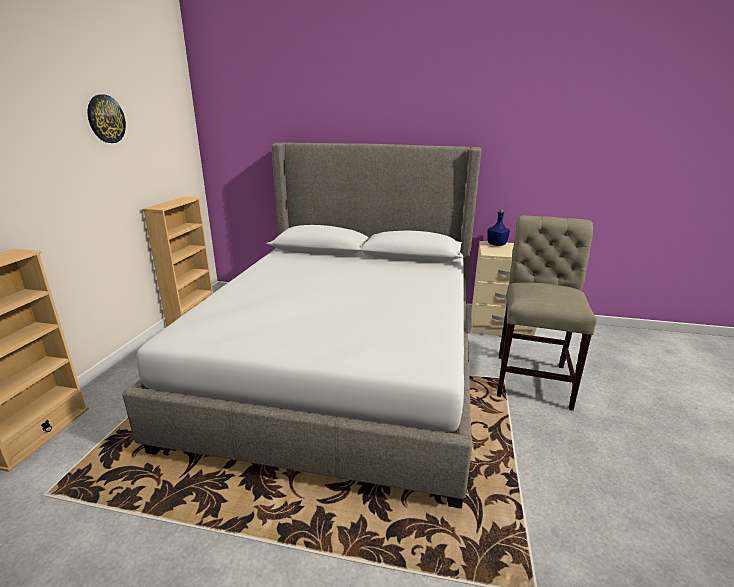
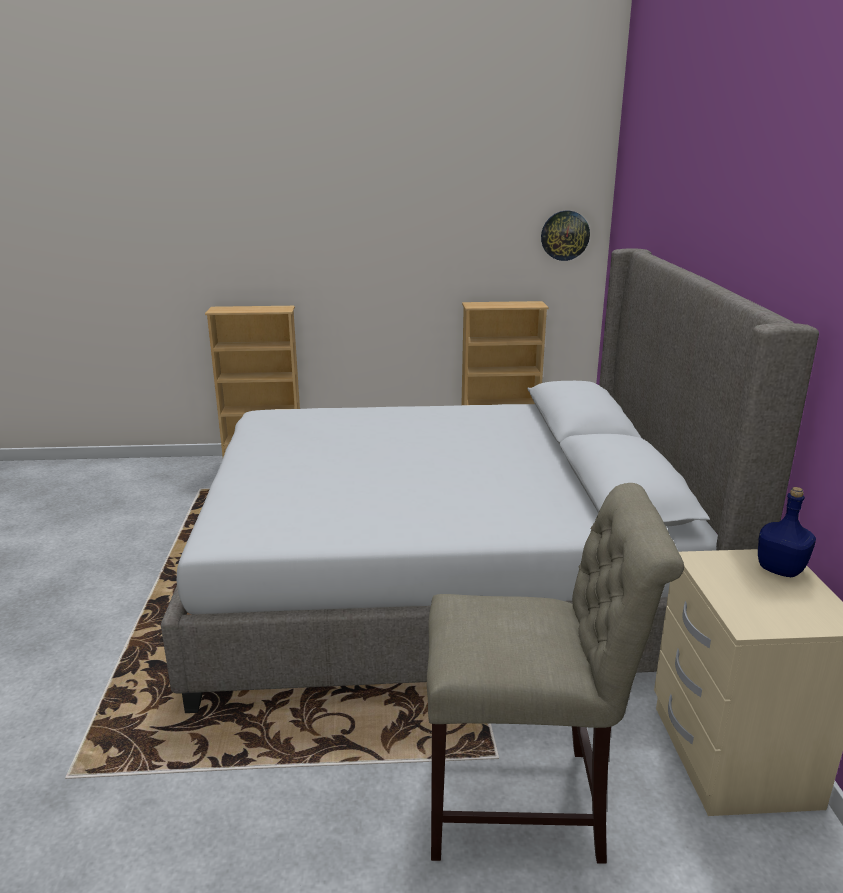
camera: 75 degrees right, 0 degrees up
wall clock [88,94,126,143] -> wall clock moved to [541,211,590,261]

